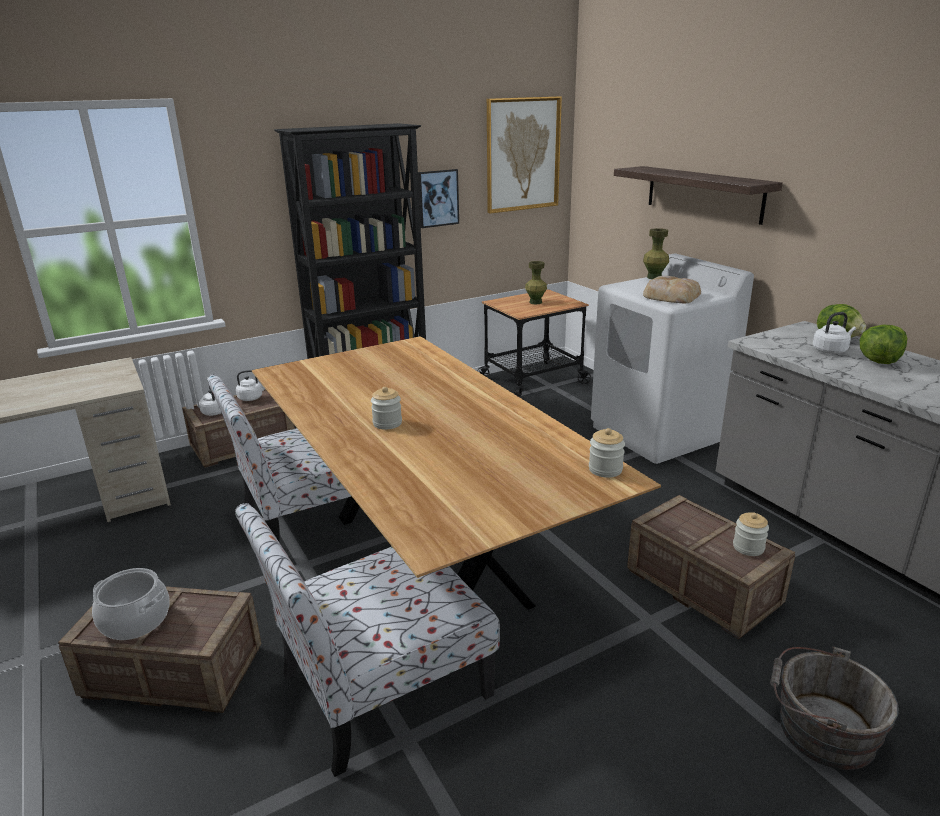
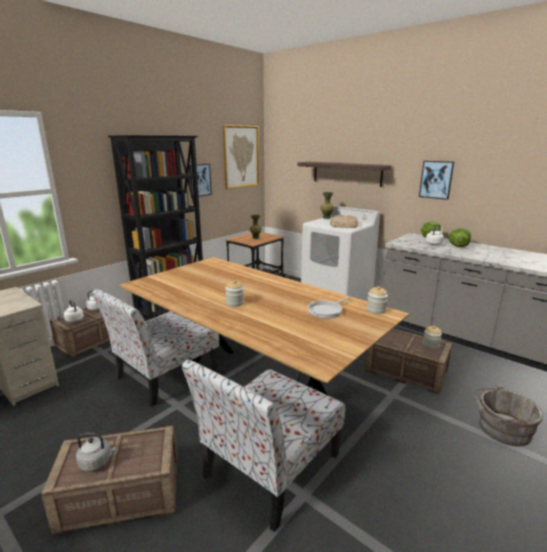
camera: 20 degrees left, 5 degrees down
cooking pot [92,568,170,640] -> grey kettle [76,432,117,471]
none -> frying pan [308,297,351,319]
none -> picture [419,161,454,200]

